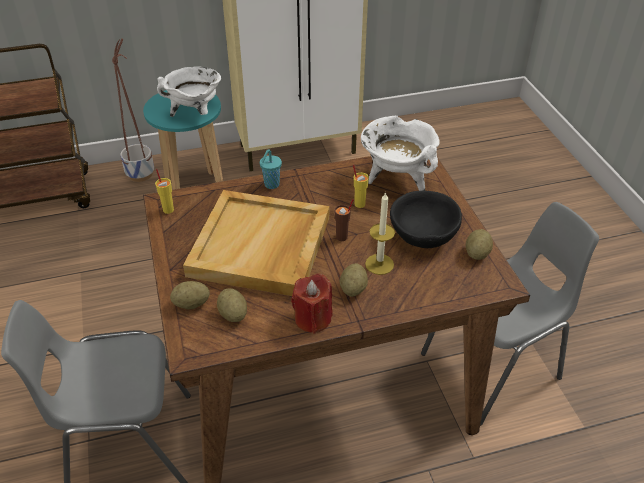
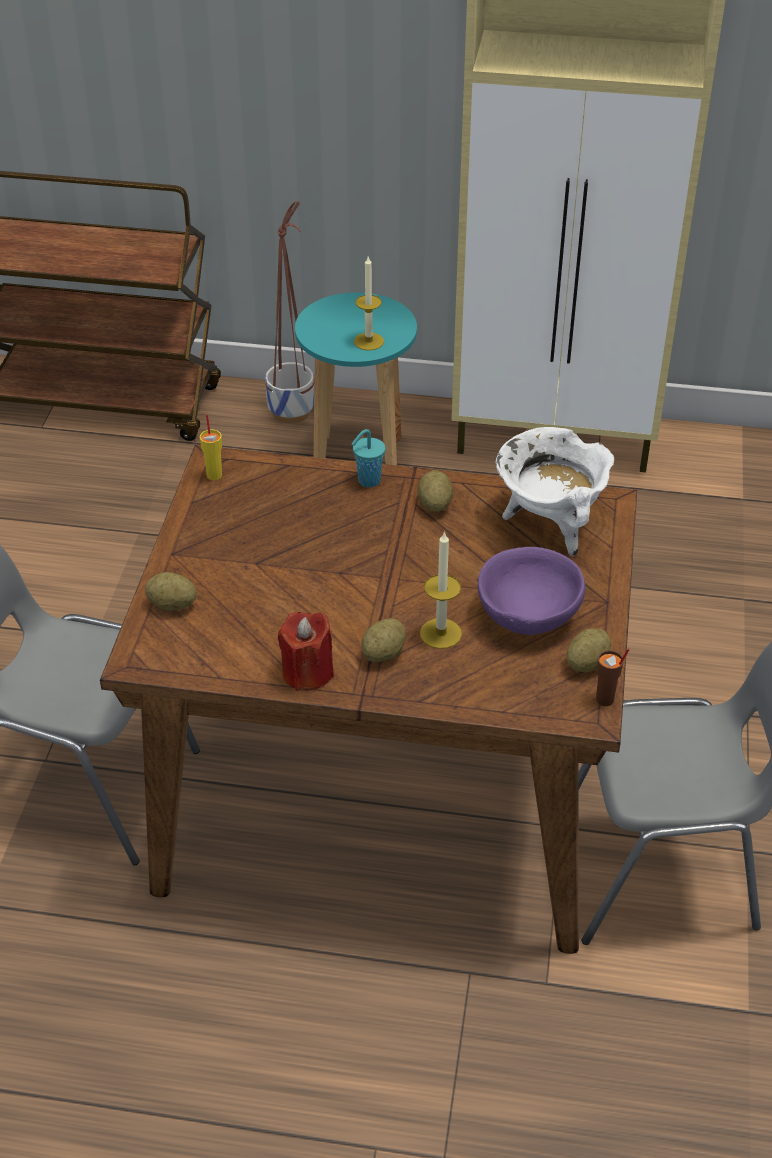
camera: 25 degrees right, 0 degrees up
white cooking pot [157,66,221,117] -> candle [354,257,384,351]
beige tray [183,190,329,296] -> none
potato [217,288,247,322] -> potato moved to [417,470,454,512]
brown cup [335,199,353,241] -> brown cup moved to [596,648,630,706]
yellow cup [353,164,369,208] -> none
black bowl [390,190,462,248] -> purple bowl [478,547,585,635]

